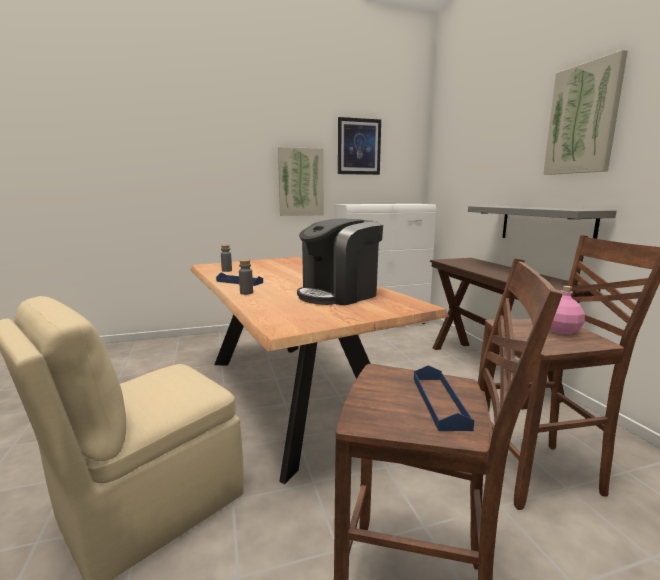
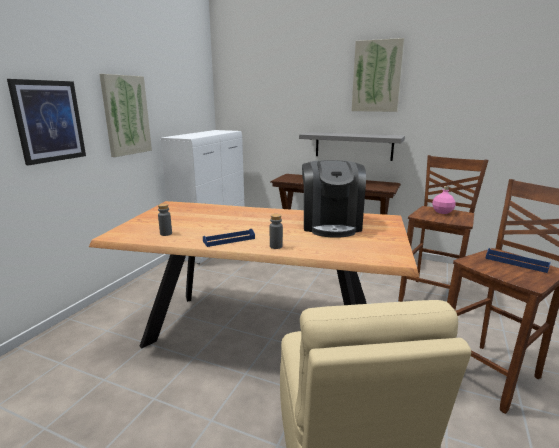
camera: 50 degrees left, 5 degrees up
picture [338,117,381,175] -> picture moved to [7,79,86,165]

